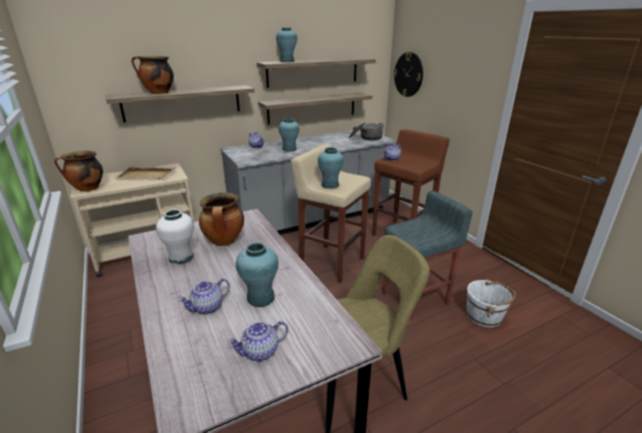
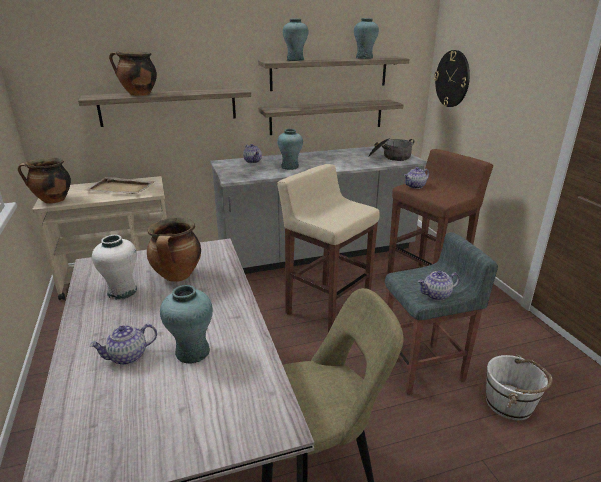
camera: 10 degrees right, 0 degrees up
teapot [228,321,288,361] -> teapot moved to [418,271,460,301]
turquoise vase [318,147,344,189] -> turquoise vase moved to [354,18,379,59]

